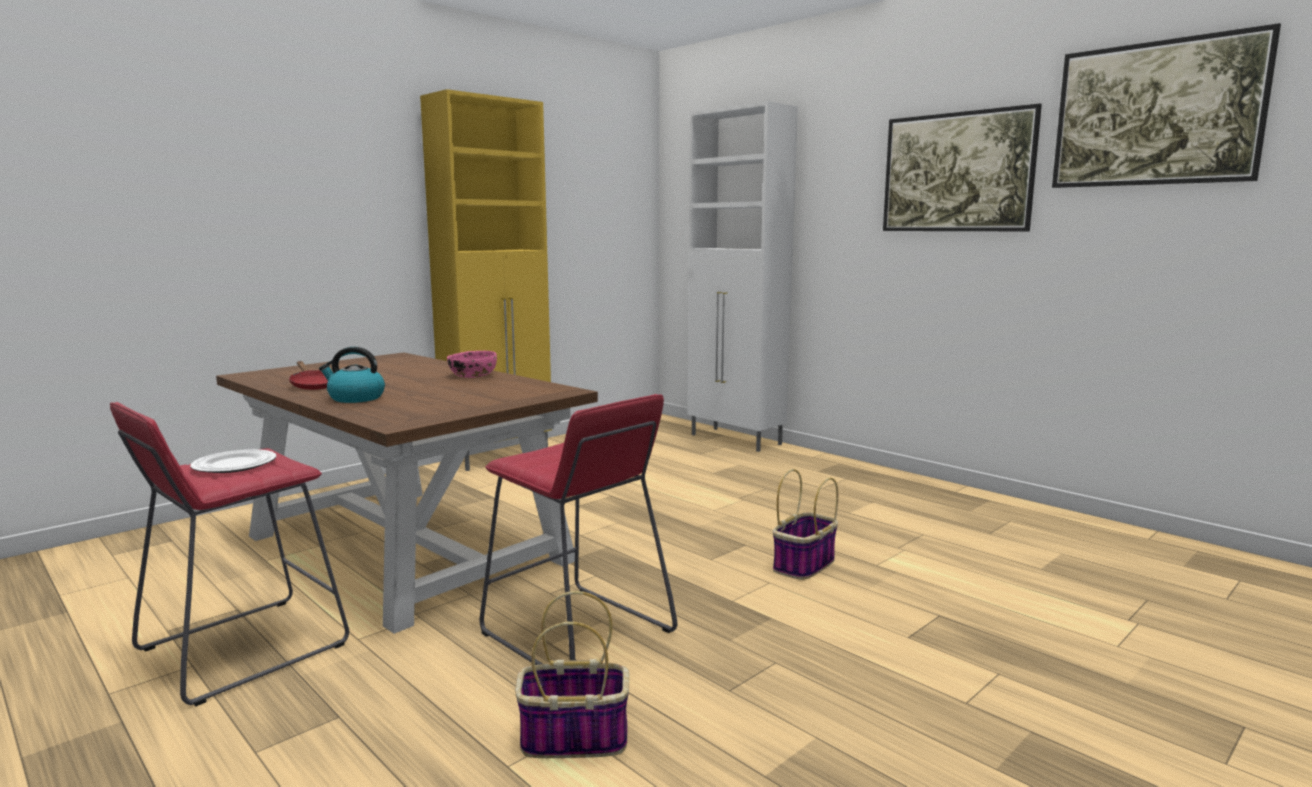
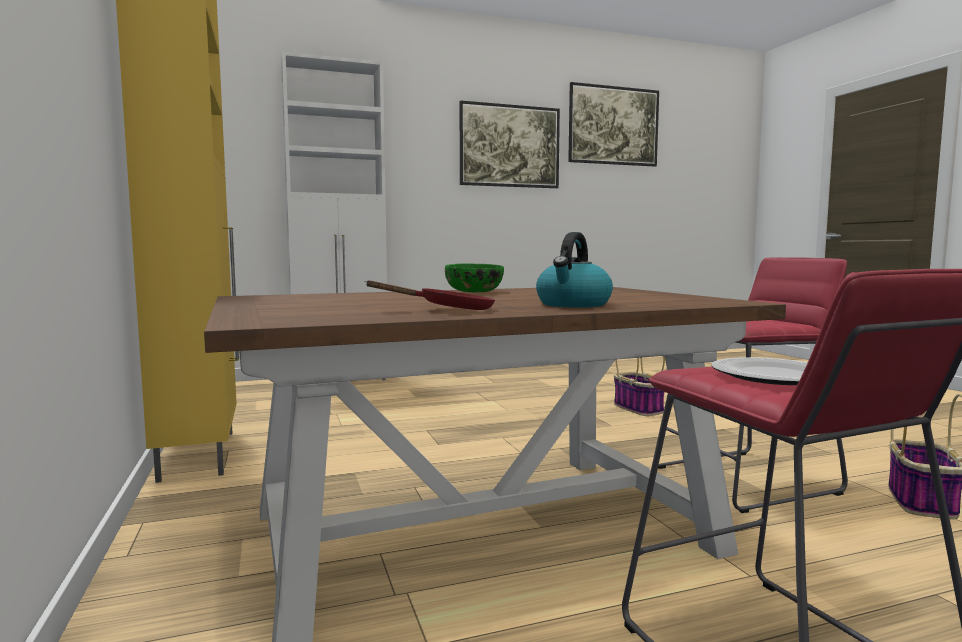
camera: 65 degrees left, 5 degrees down
pink bowl [447,351,497,378] -> green bowl [445,264,504,292]

